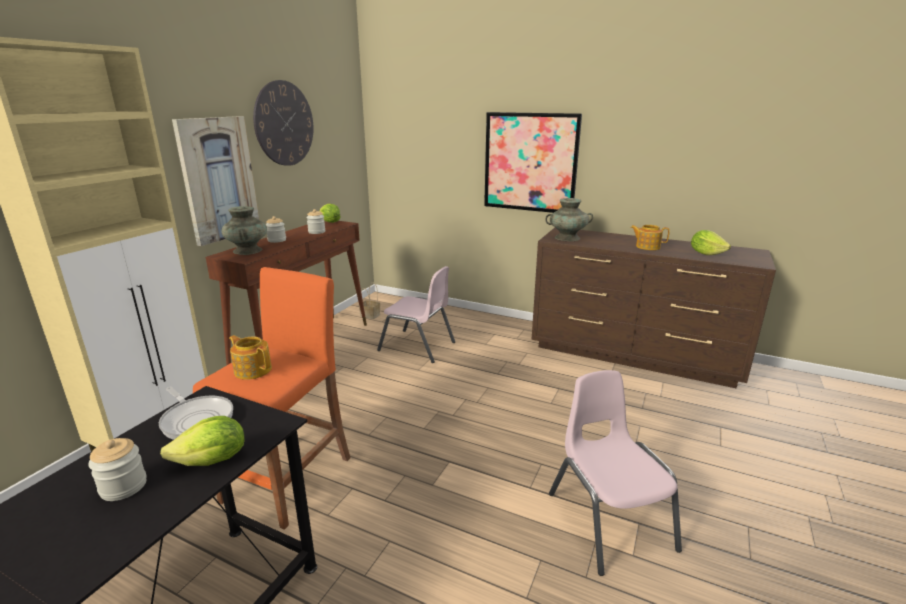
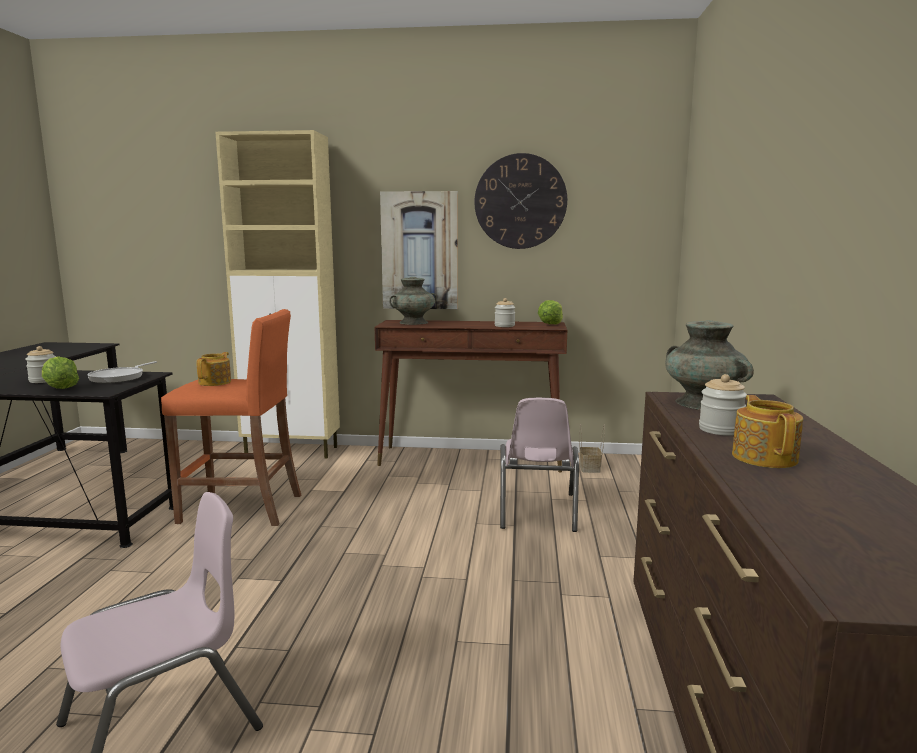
camera: 70 degrees right, 10 degrees down
jar [266,216,286,243] -> jar moved to [699,374,747,436]
picture [484,112,582,213] -> none
lettuce [691,230,731,255] -> none

